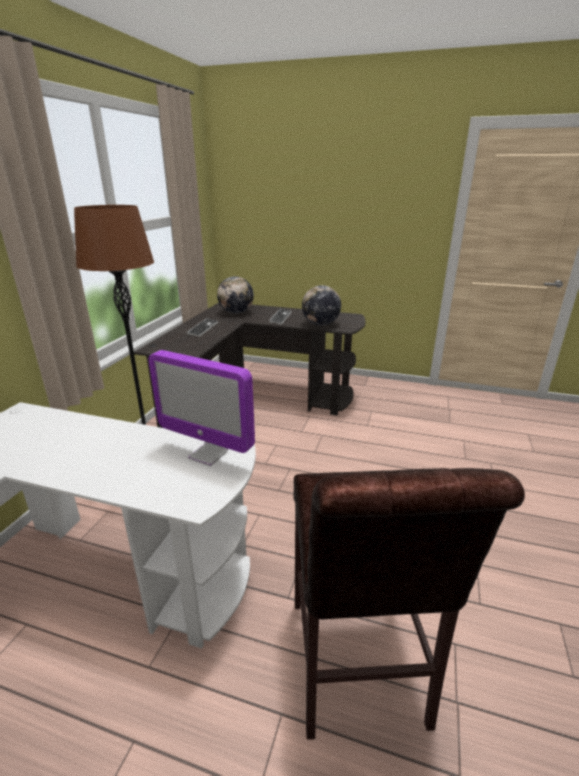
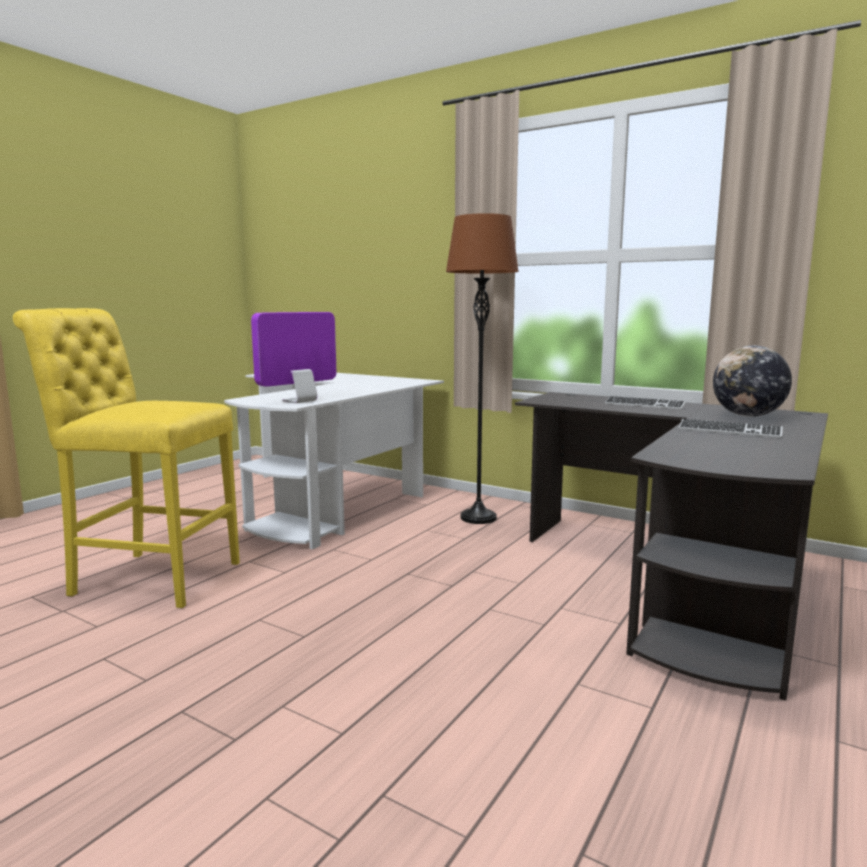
camera: 105 degrees right, 15 degrees down
brown stool [293,468,525,740] -> yellow stool [13,308,240,608]
globe [302,285,341,326] -> none

